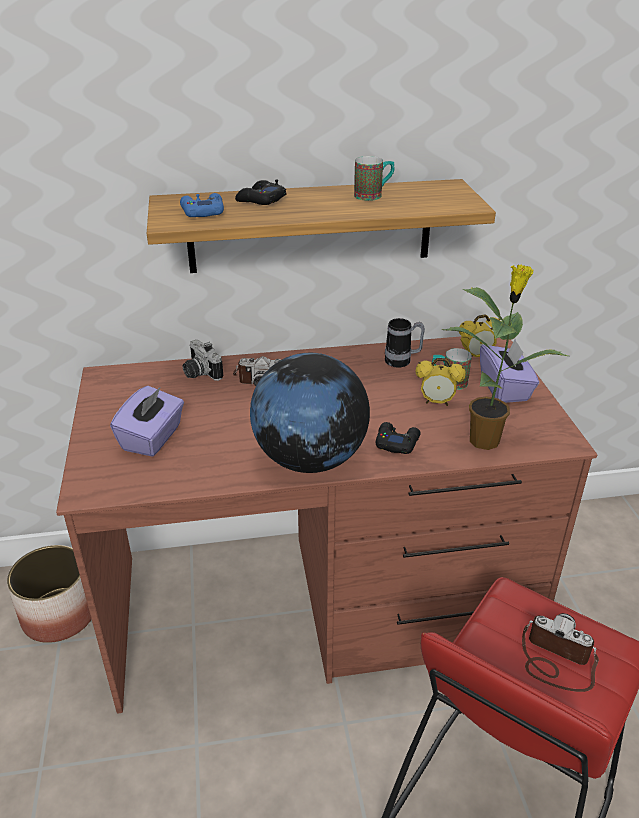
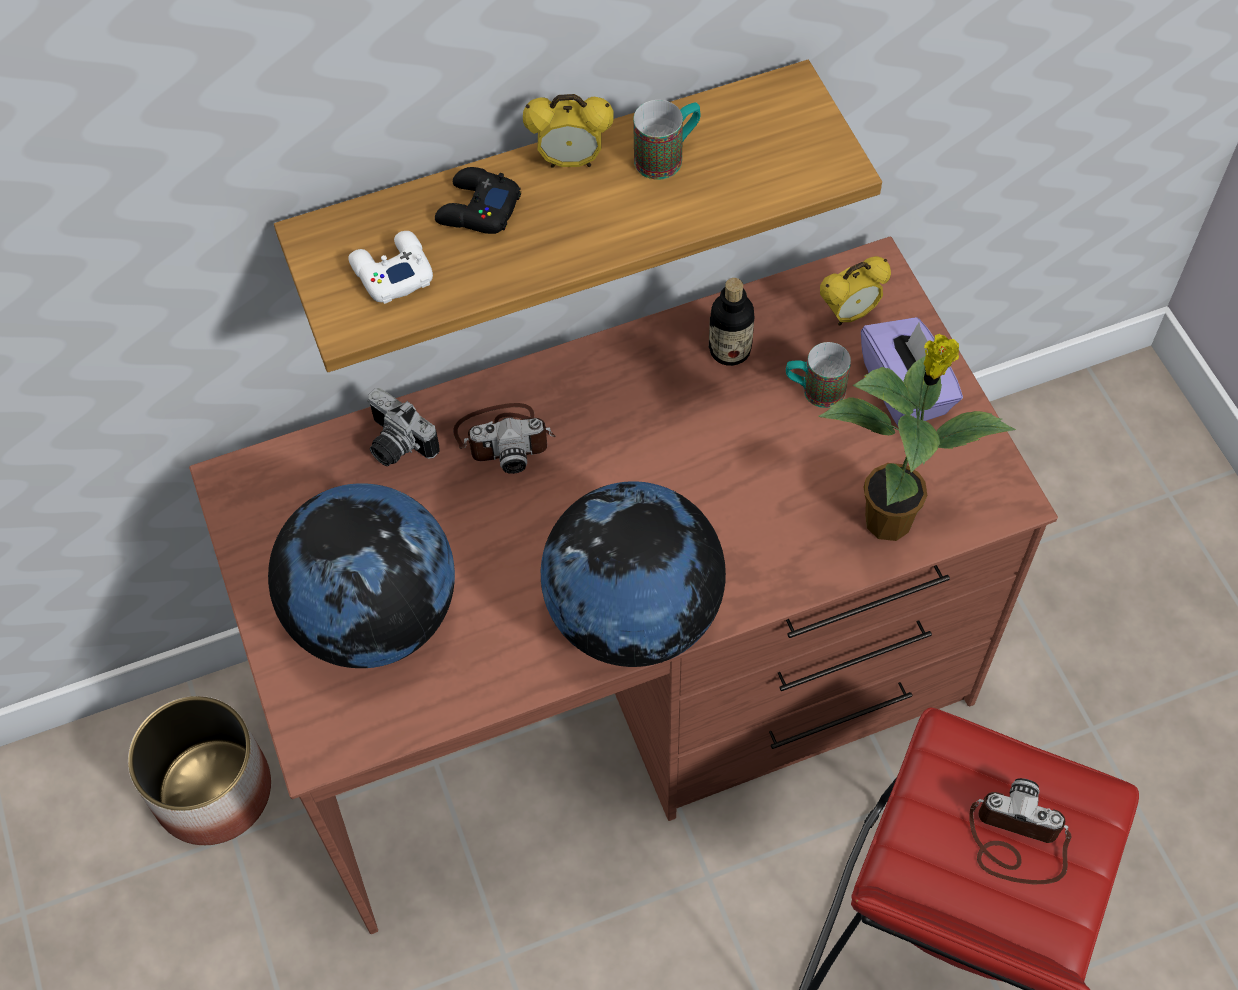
camera: 10 degrees left, 25 degrees up
purple tissue box [110,386,184,457] -> globe [268,483,455,668]
blue game controller [180,193,224,217] -> white game controller [348,231,433,304]
black game controller [376,422,420,454] -> none
mug [385,318,425,368] -> bottle [709,278,755,366]
alarm clock [416,358,466,406] -> alarm clock moved to [523,94,613,168]

